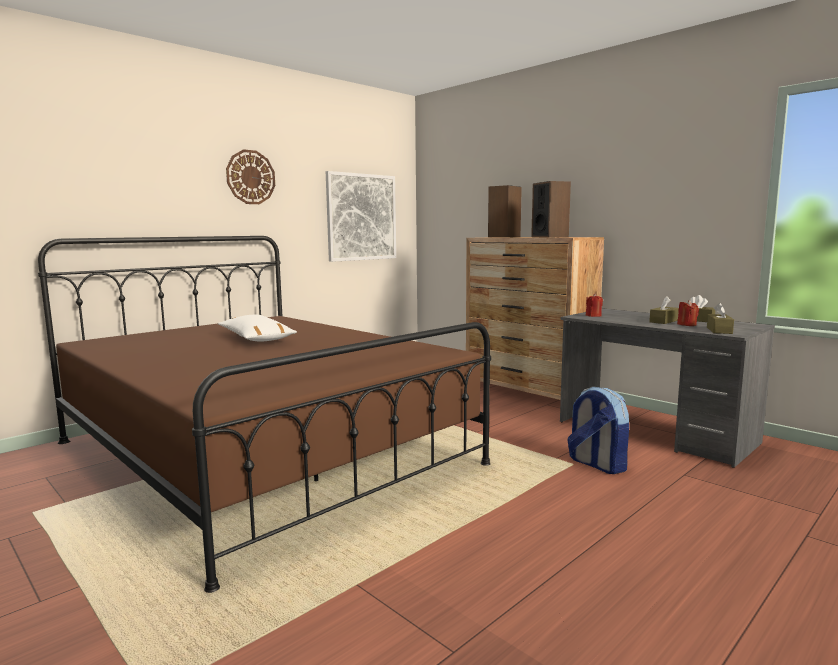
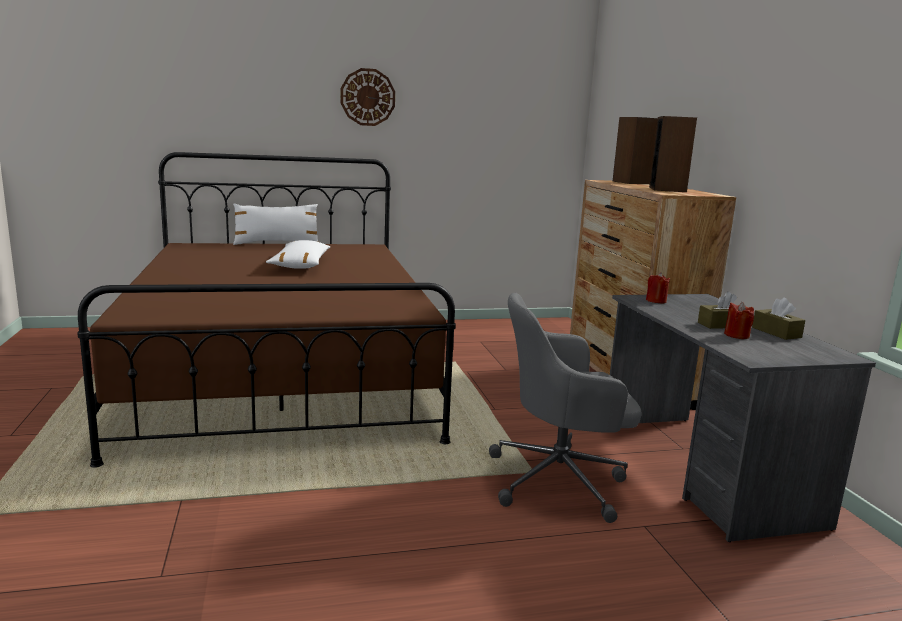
camera: 30 degrees right, 5 degrees up
picture [326,171,396,262] -> none
backpack [567,386,629,474] -> grey office chair [489,293,642,523]
brown tissue box [707,303,734,334] -> none
none -> white pillow [233,204,319,245]

